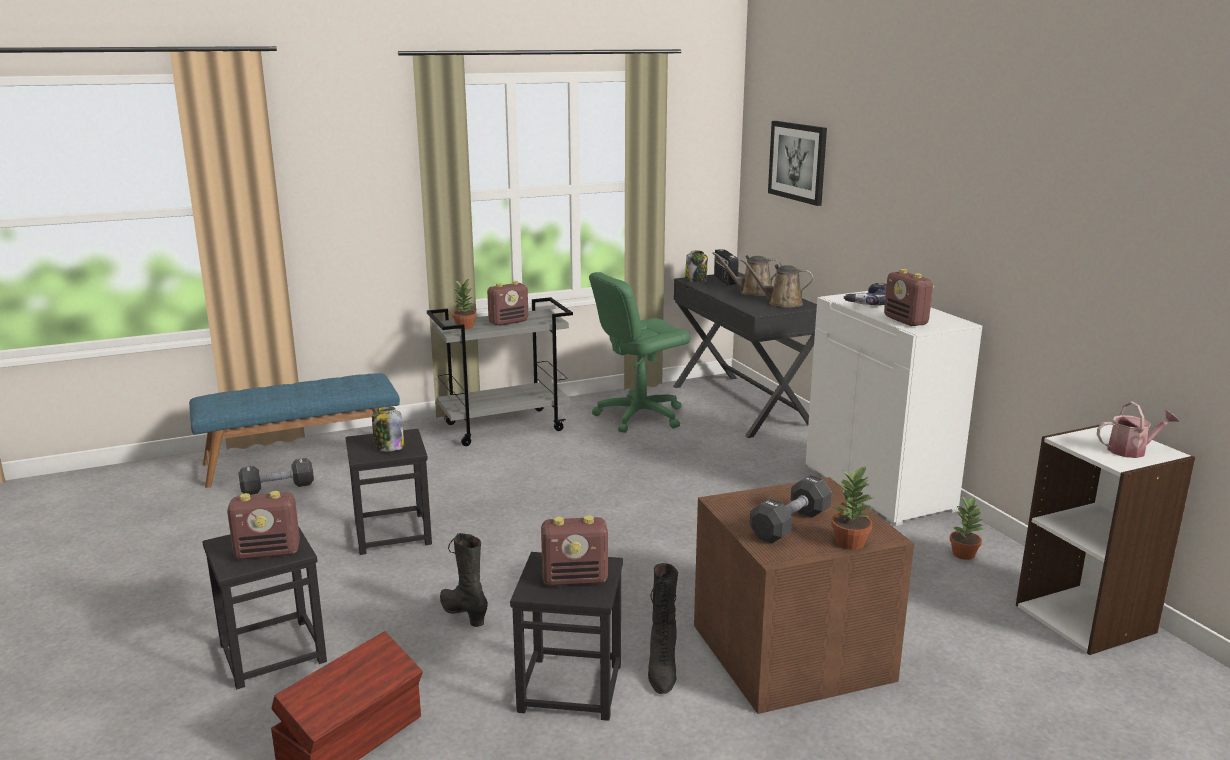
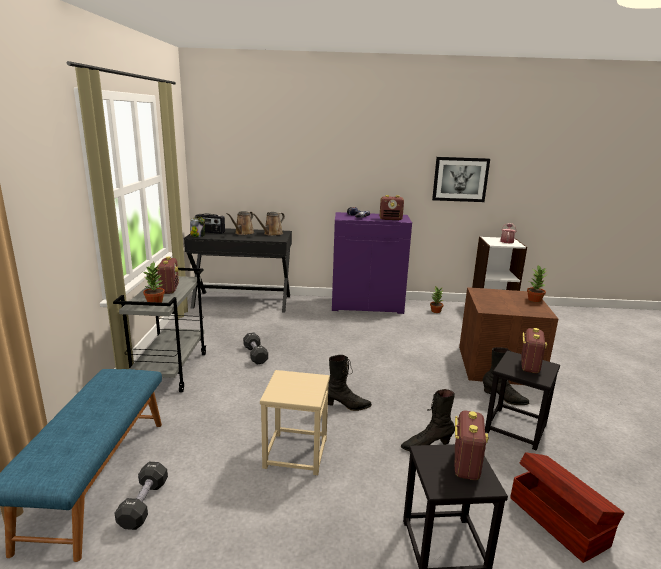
camera: 65 degrees left, 0 degrees up
black stool [345,429,432,555] -> beige stool [260,370,330,475]
jar [372,406,404,451] -> none
green office chair [589,272,690,433] -> none
black dumbbell [750,475,832,544] -> black dumbbell moved to [243,333,268,364]
picture [768,121,827,206] -> picture moved to [432,157,490,202]
white cabinet [806,291,982,526] -> purple cabinet [332,212,412,314]
none -> black boot [328,355,372,411]

